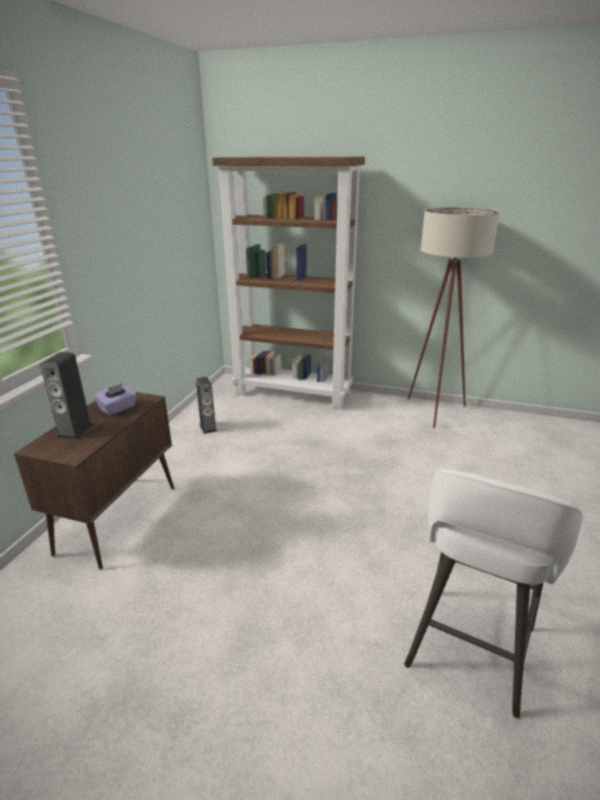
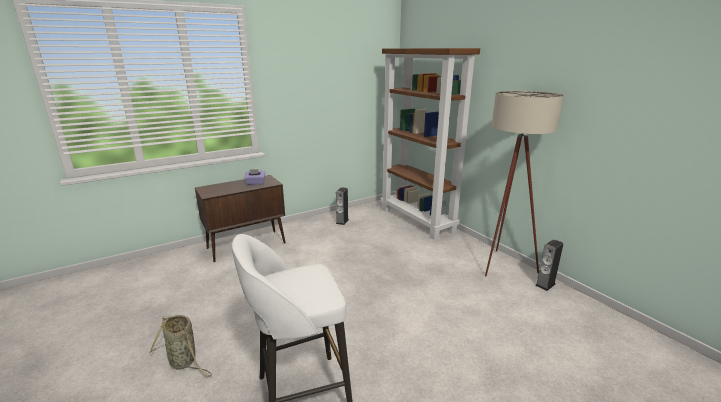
camera: 40 degrees right, 5 degrees down
speaker [40,352,93,440] -> speaker moved to [535,239,563,291]
none -> basket [149,315,212,377]

